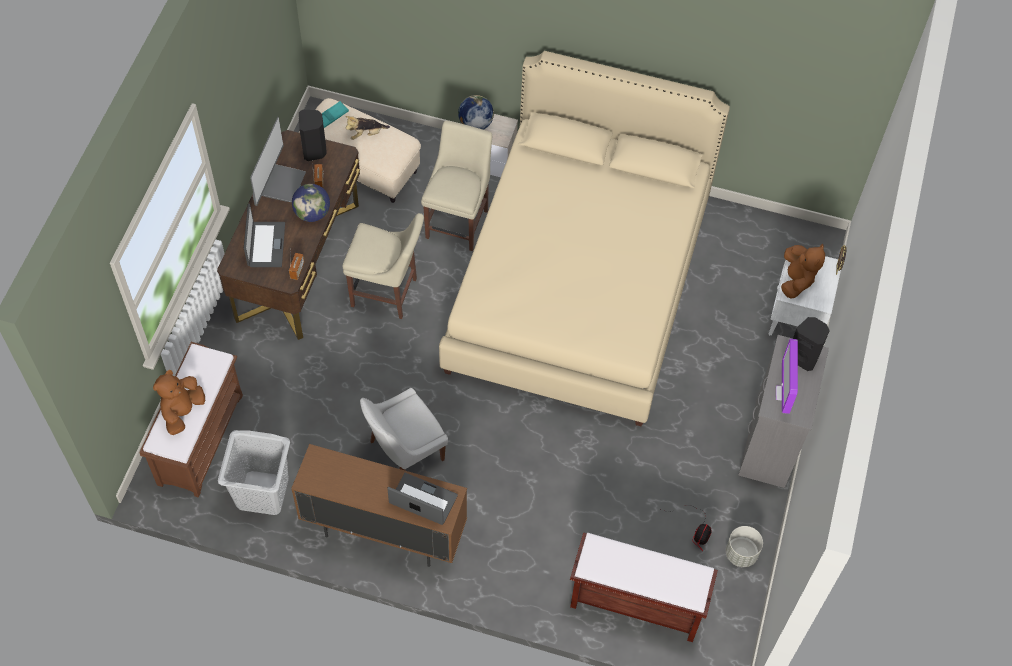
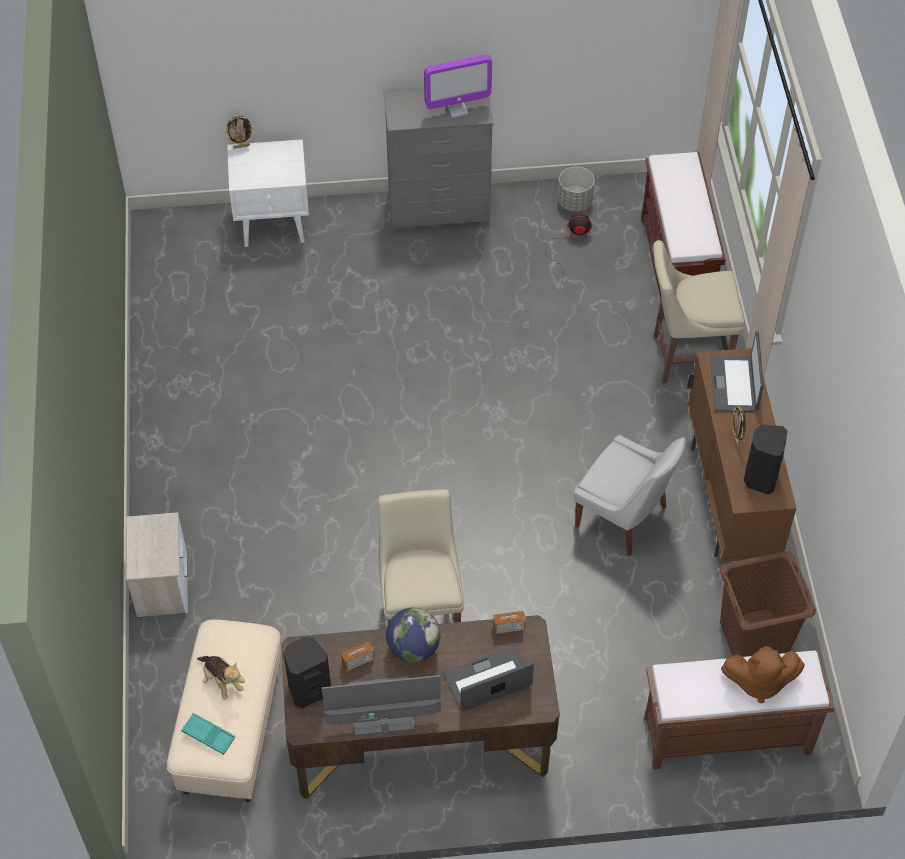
camera: 110 degrees left, 5 degrees down
grey laundry basket [218,430,290,515] -> brown laundry basket [719,551,816,657]
beige chair [421,120,492,251] -> beige chair moved to [653,240,744,383]
beige bed [439,51,730,426] -> none
globe [458,95,494,130] -> none
brown plush toy [781,244,825,298] -> none
black speaker [793,317,830,371] -> black speaker moved to [743,424,788,494]
none -> picture frame [732,406,746,446]

